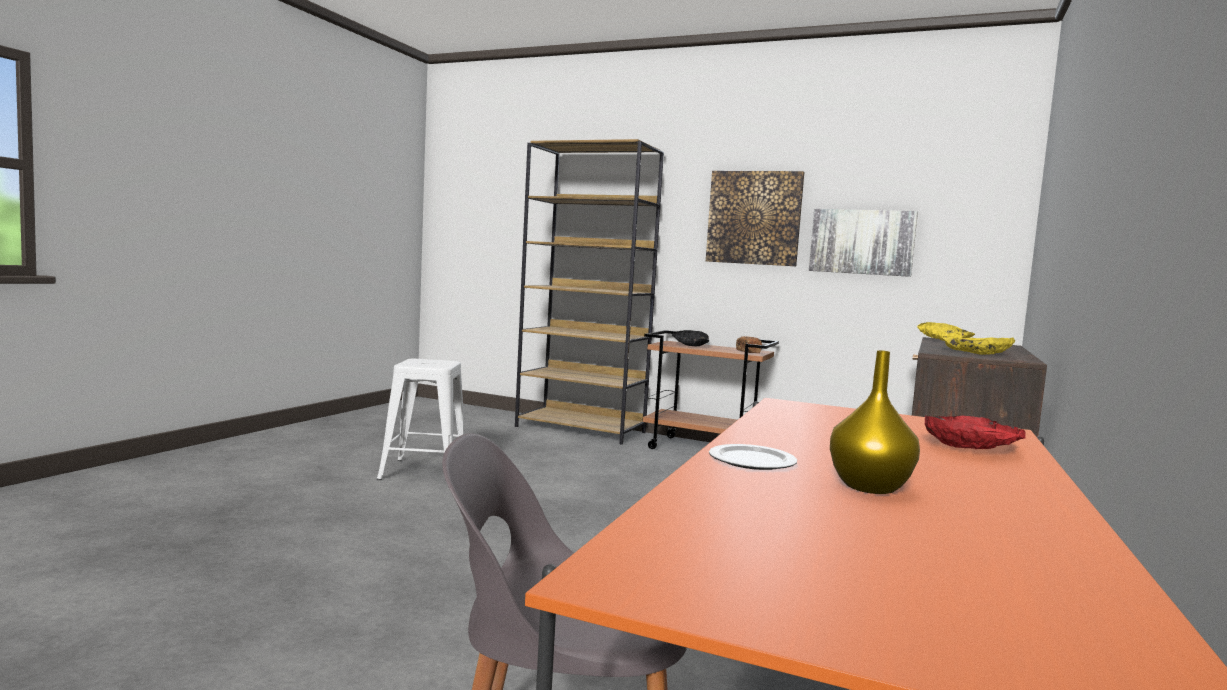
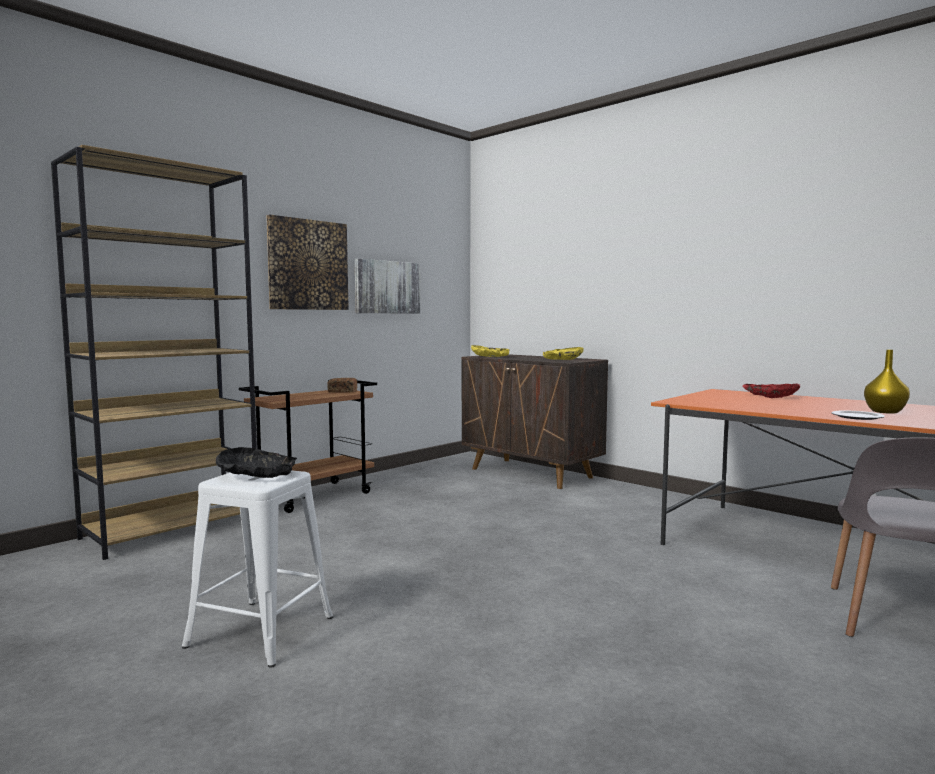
camera: 70 degrees left, 0 degrees up
black bowl [672,330,710,346] -> black bowl moved to [216,447,297,478]

